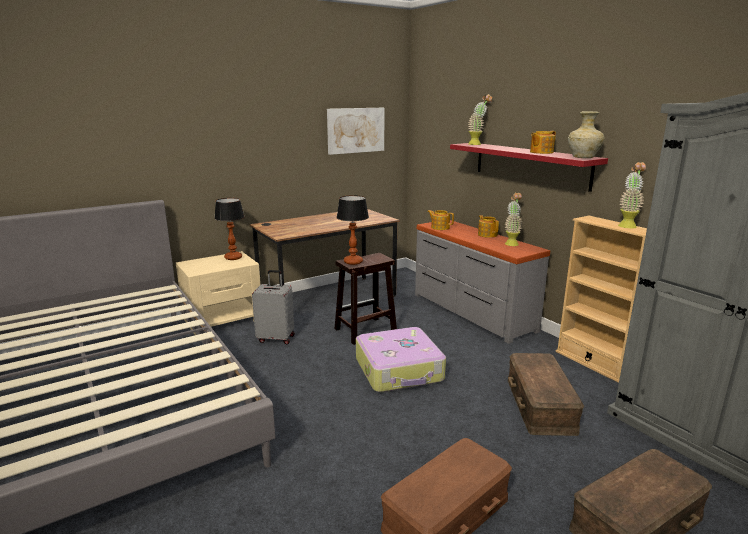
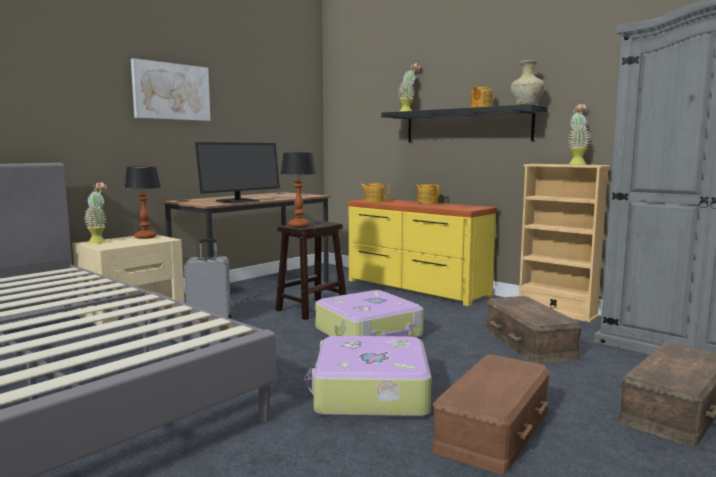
camera: 15 degrees left, 10 degrees down
picture [327,108,385,155] -> picture moved to [131,58,210,121]
grey dresser [415,220,550,344] -> yellow dresser [348,199,497,306]
red shelf [450,143,608,192] -> black shelf [381,104,548,142]
potted plant [504,192,523,246] -> potted plant moved to [84,182,107,244]
none -> monitor [195,142,280,204]
none -> suitcase [304,336,431,418]

